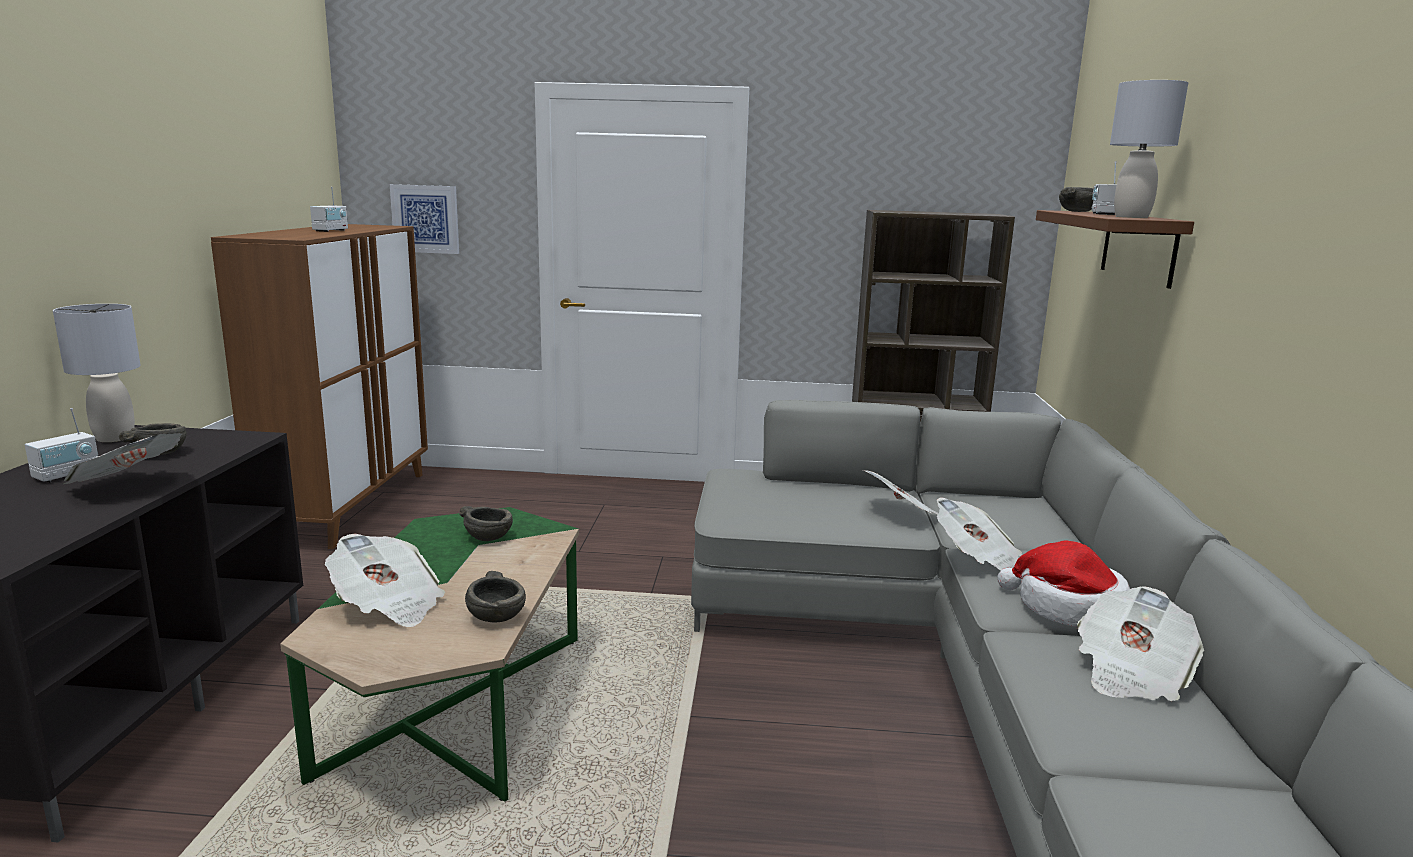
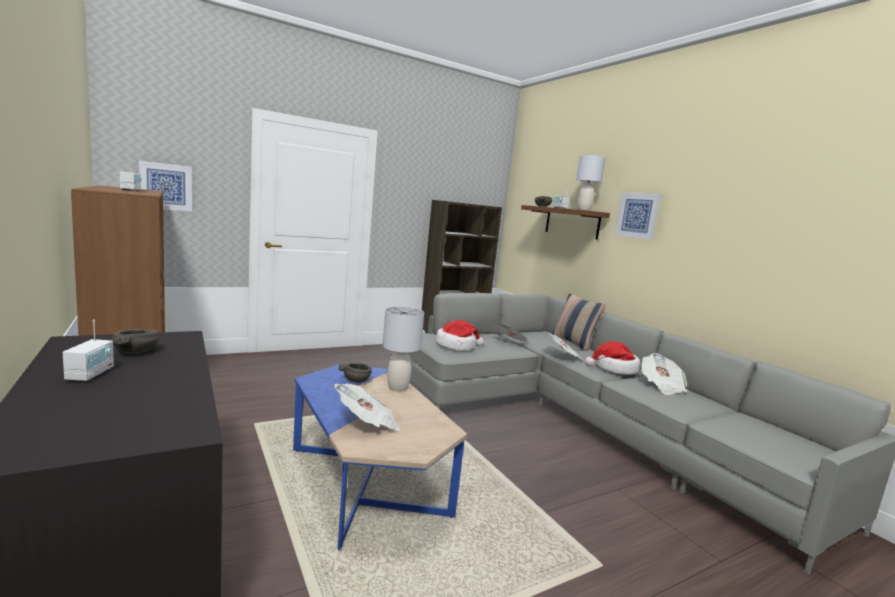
camera: 35 degrees left, 5 degrees down
grey table lamp [53,304,141,442] -> grey table lamp moved to [383,306,424,391]
newspaper [64,433,182,484] -> none
green coffee table [280,507,579,802] -> blue coffee table [293,364,467,550]
grey bowl [465,571,526,622] -> none
none -> hat [435,320,484,350]
none -> pillow [552,293,606,351]
none -> picture [615,193,661,240]

